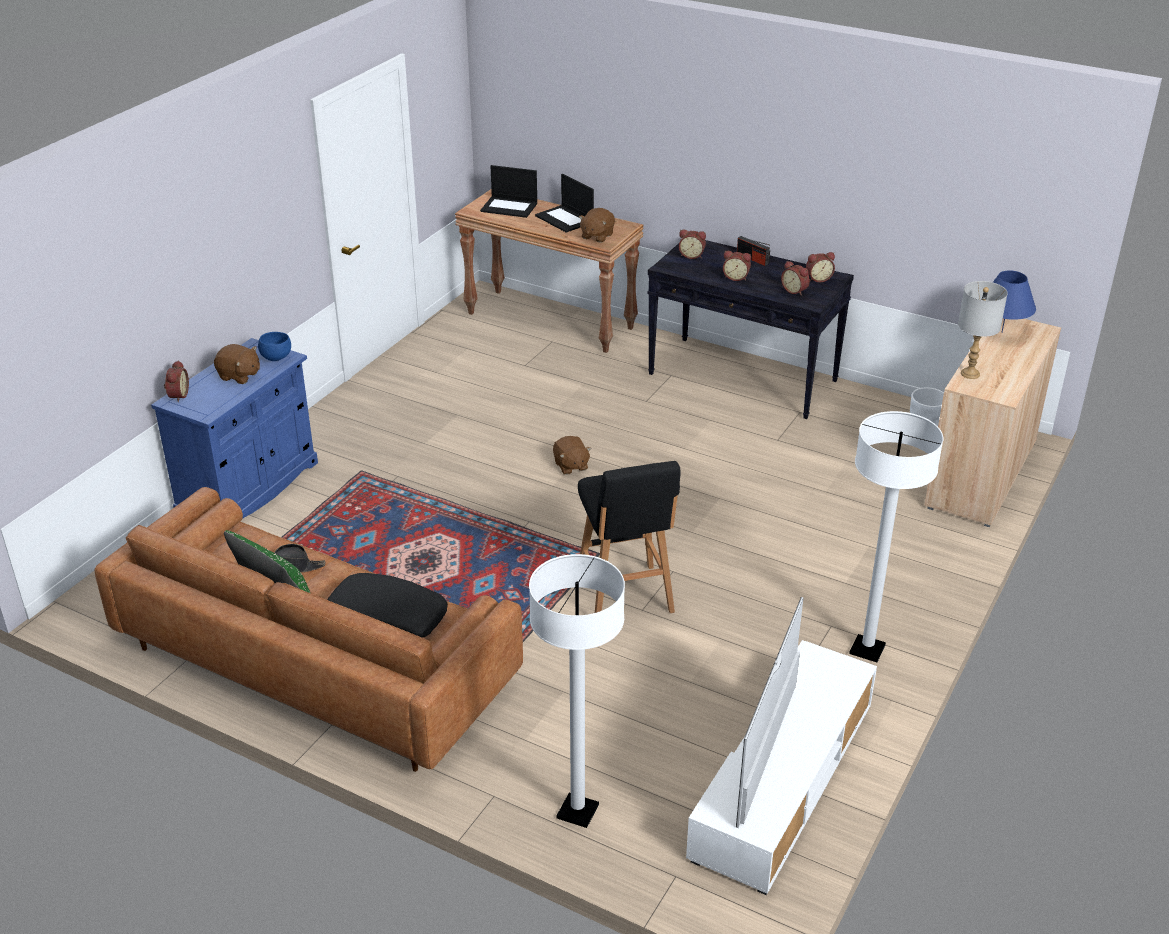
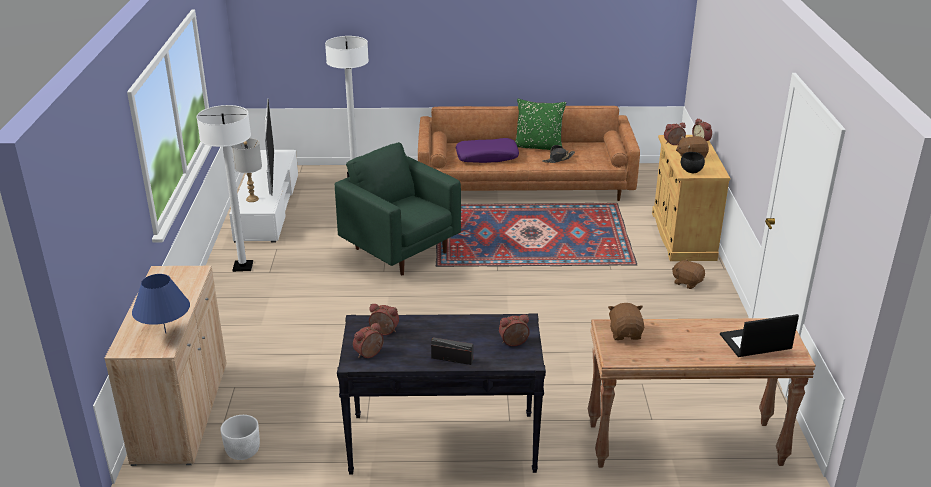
camera: 150 degrees right, 5 degrees down
blue cabinet [151,338,318,519] -> beige cabinet [652,135,730,261]
blue bowl [258,332,291,361] -> black bowl [681,152,705,174]
black pillow [328,573,448,638] -> purple pillow [456,138,519,163]
laptop [535,174,594,233] -> none
brown plush toy [553,436,592,475] -> brown plush toy moved to [672,259,705,289]
black stool [578,461,681,613] -> green armchair [335,142,461,275]
alarm clock [723,251,751,281] -> alarm clock moved to [664,123,686,145]
grey table lamp [958,281,1008,379] -> grey table lamp moved to [232,138,262,202]

